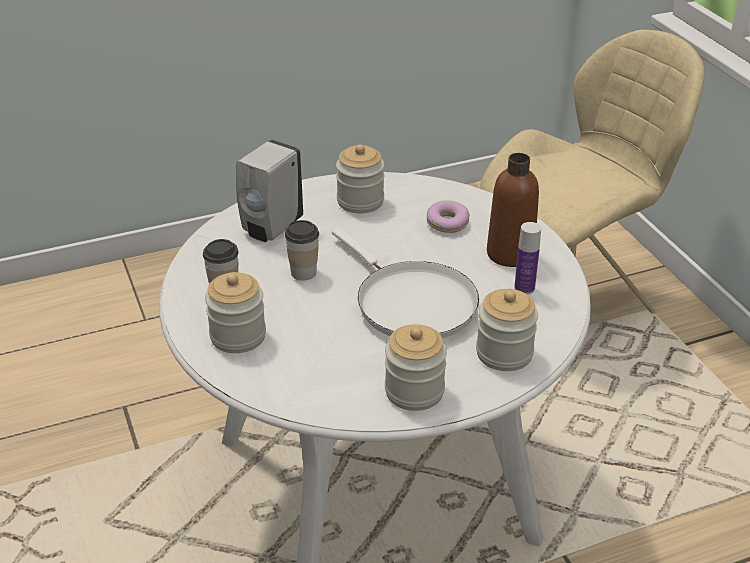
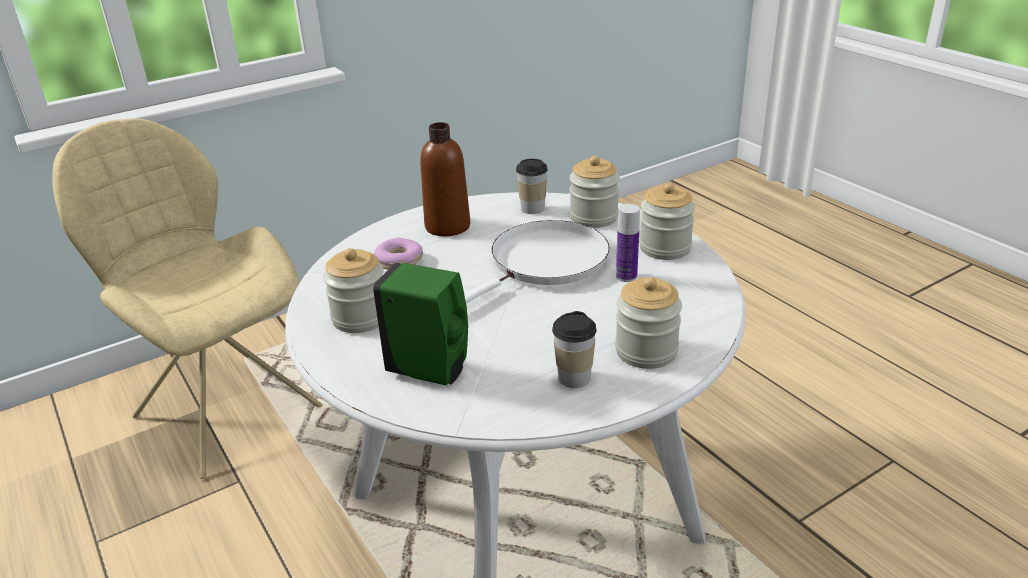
camera: 100 degrees left, 5 degrees down
white soap dispenser [236,140,303,242] -> green soap dispenser [373,263,468,385]
cup [284,220,319,280] -> cup moved to [516,158,548,214]
bottle [514,222,541,295] -> bottle moved to [616,204,640,282]

